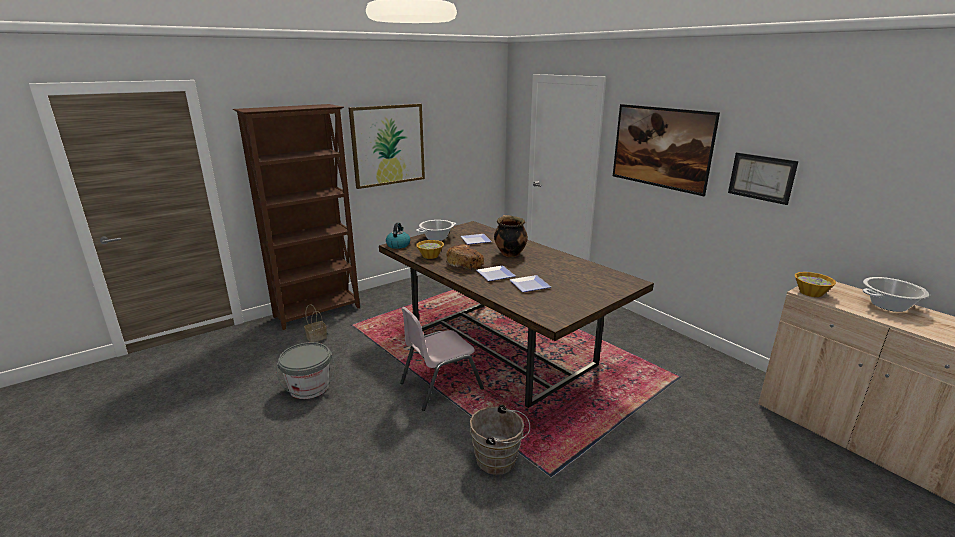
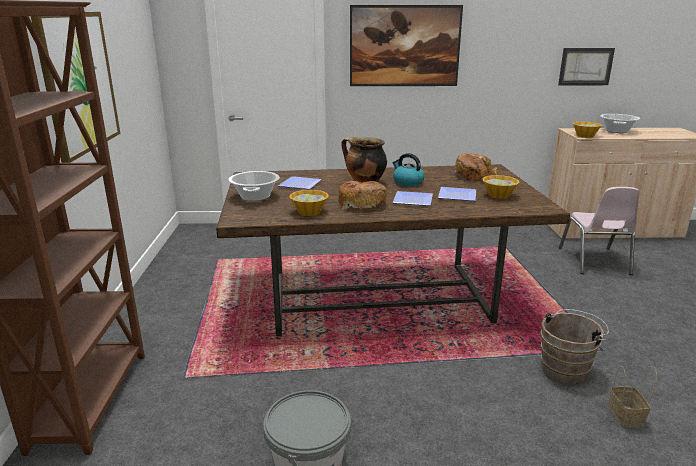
camera: 55 degrees left, 0 degrees up
basket [304,305,327,342] -> basket moved to [608,366,657,428]
kettle [386,223,410,249] -> kettle moved to [392,153,425,186]
pink chair [400,307,484,411] -> pink chair moved to [559,187,640,275]
picture [728,152,799,205] -> picture moved to [558,48,615,85]
none -> bread [454,154,497,181]
none -> bowl [482,175,520,199]

